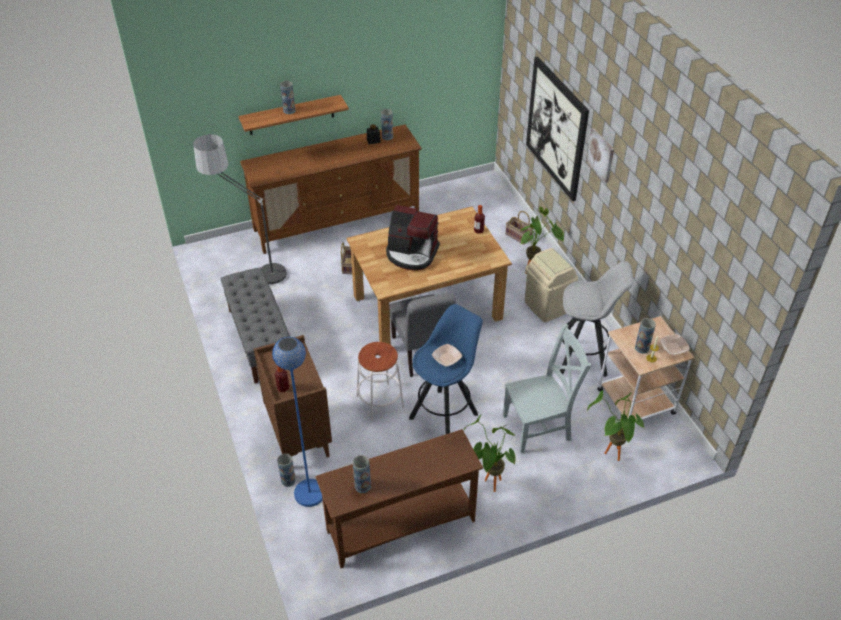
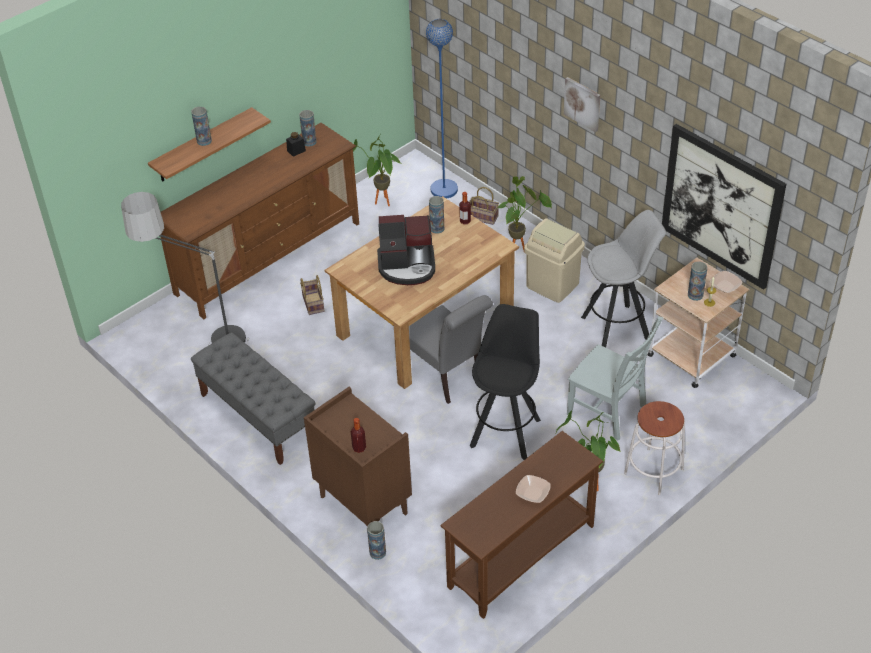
camera: 20 degrees left, 0 degrees up
blue floor lamp [272,337,323,507] -> blue floor lamp moved to [426,19,458,198]
vase [353,455,371,493] -> vase moved to [429,196,444,234]
white stool [356,342,404,421] -> white stool moved to [624,401,685,495]
blue stool [409,304,483,434] -> black stool [470,304,541,460]
bowl [432,344,462,367] -> bowl moved to [516,475,551,503]
grey chair [503,324,592,453] -> grey chair turned 75 degrees clockwise [567,316,663,441]
picture [526,57,589,201] -> picture moved to [662,124,786,290]
potted plant [587,390,644,461] -> potted plant moved to [353,134,401,206]

